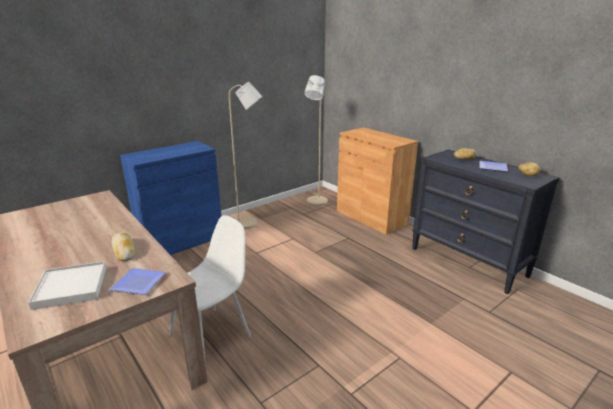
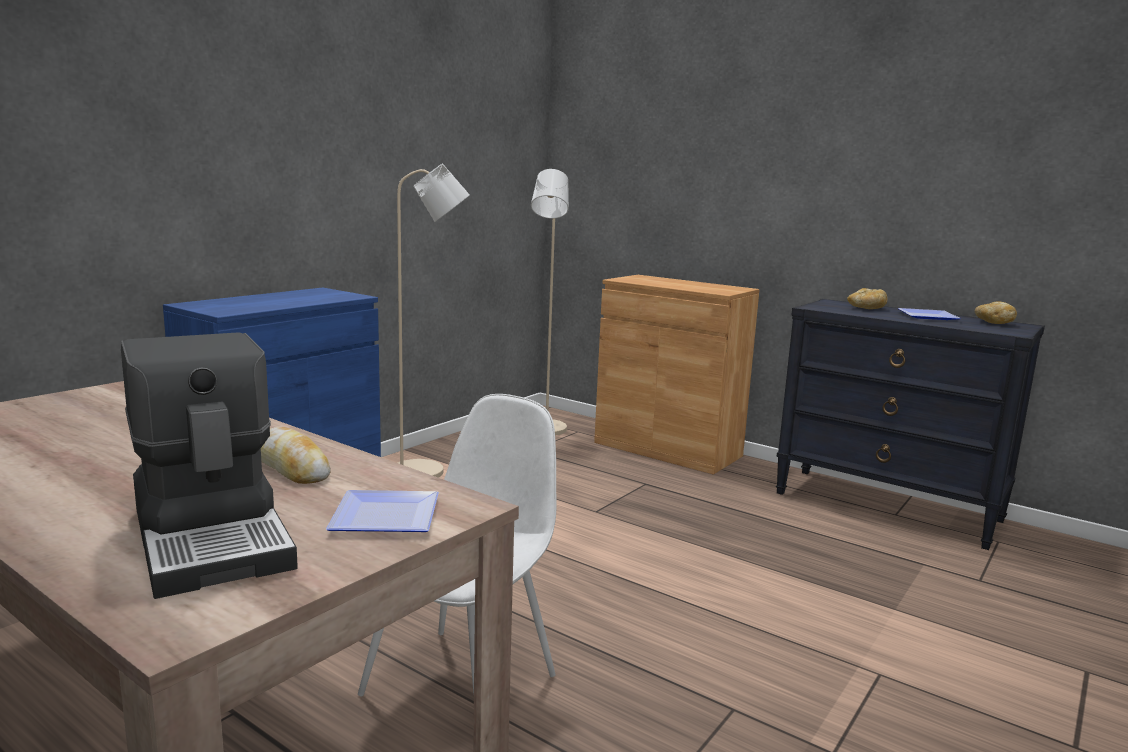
camera: 15 degrees left, 10 degrees down
white tray [28,261,106,310] -> coffee machine [121,332,298,599]

